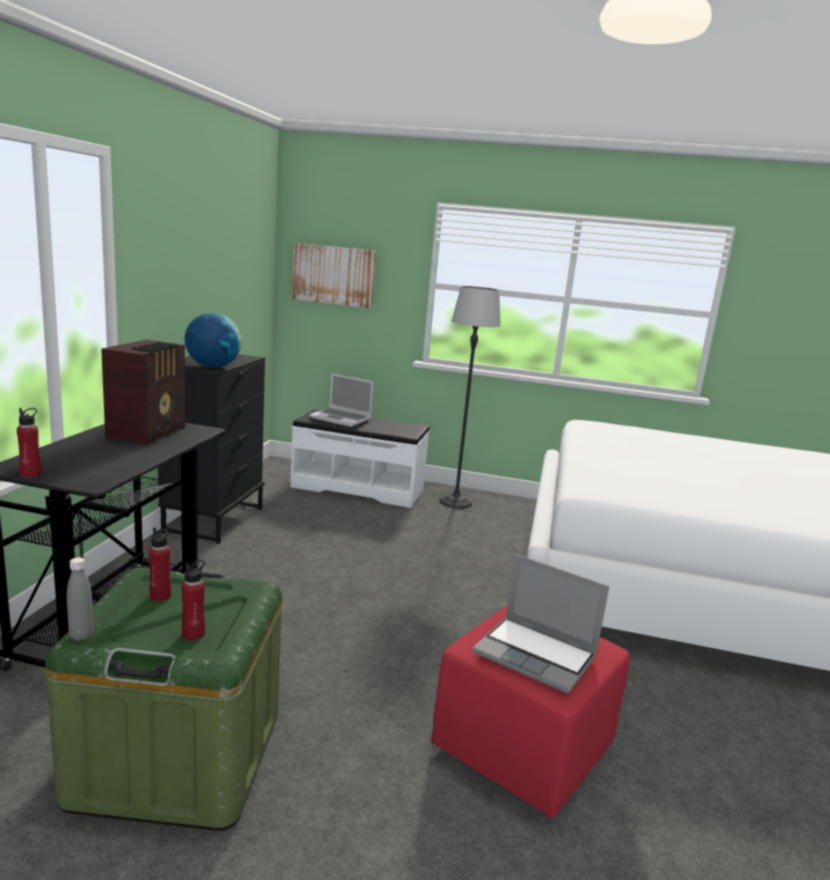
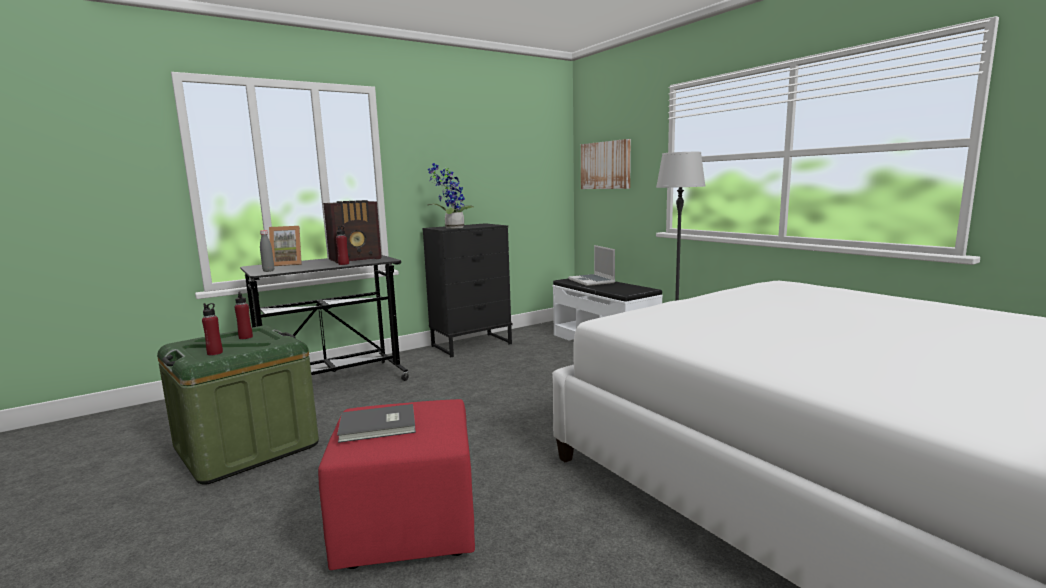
camera: 45 degrees right, 5 degrees down
red bottle [17,408,41,478] -> red bottle moved to [336,226,349,265]
grey bottle [67,557,94,641] -> grey bottle moved to [260,230,274,272]
globe [185,313,242,368] -> potted plant [428,163,474,229]
laptop [473,554,609,693] -> grey book [337,404,416,443]
none -> picture frame [269,226,302,266]

